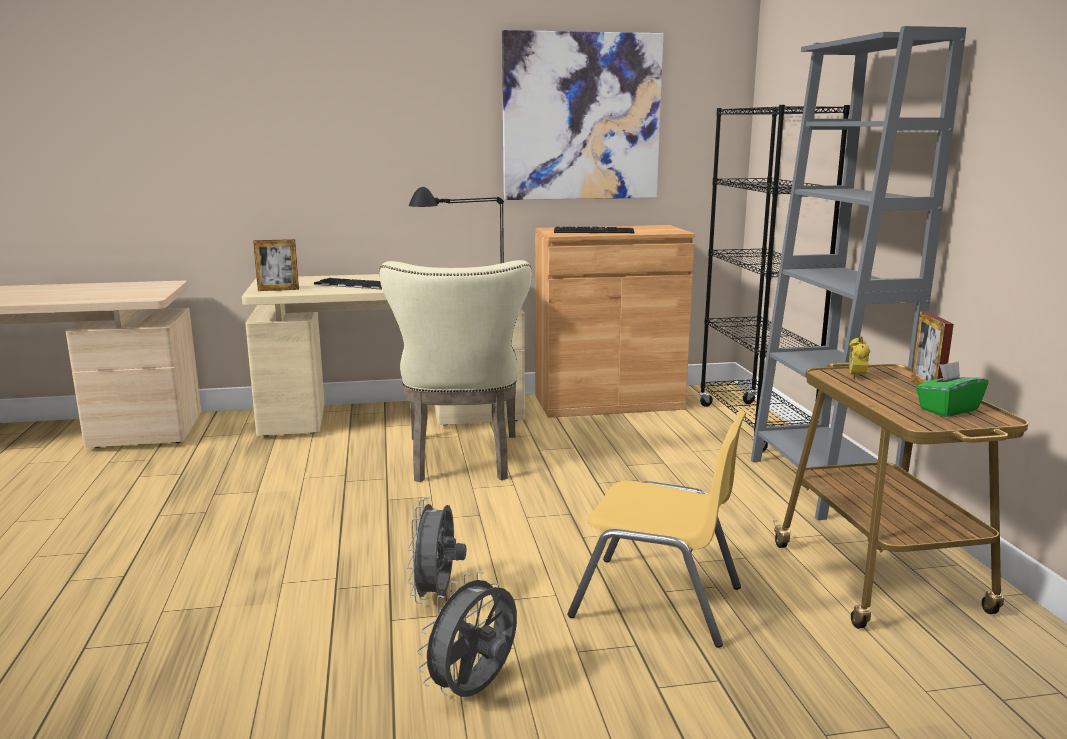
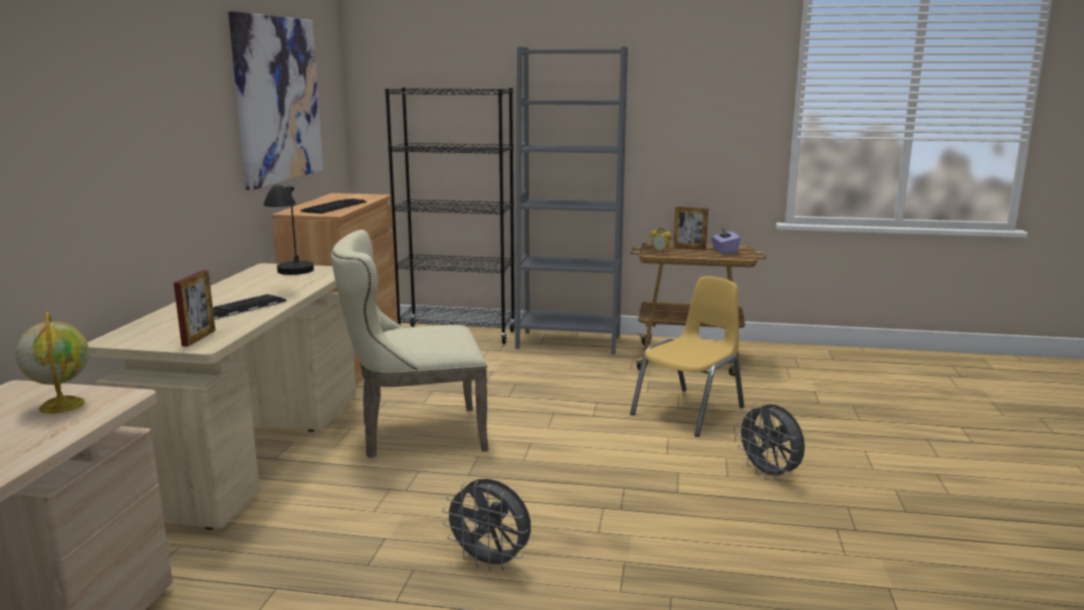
camera: 70 degrees left, 0 degrees up
beige chair [379,260,532,482] -> beige chair turned 150 degrees clockwise [331,230,489,458]
grey fan [407,497,466,604] -> grey fan moved to [442,479,531,571]
green tissue box [916,361,988,417] -> purple tissue box [711,227,740,254]
none -> globe [16,312,89,414]

